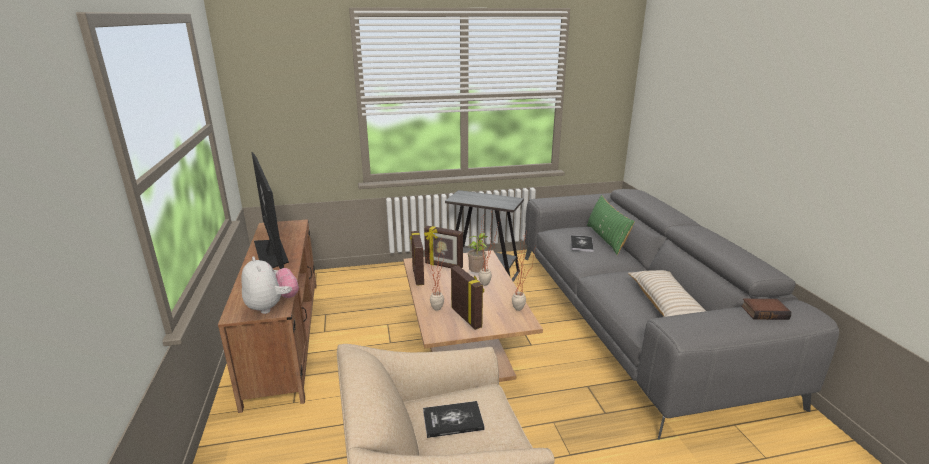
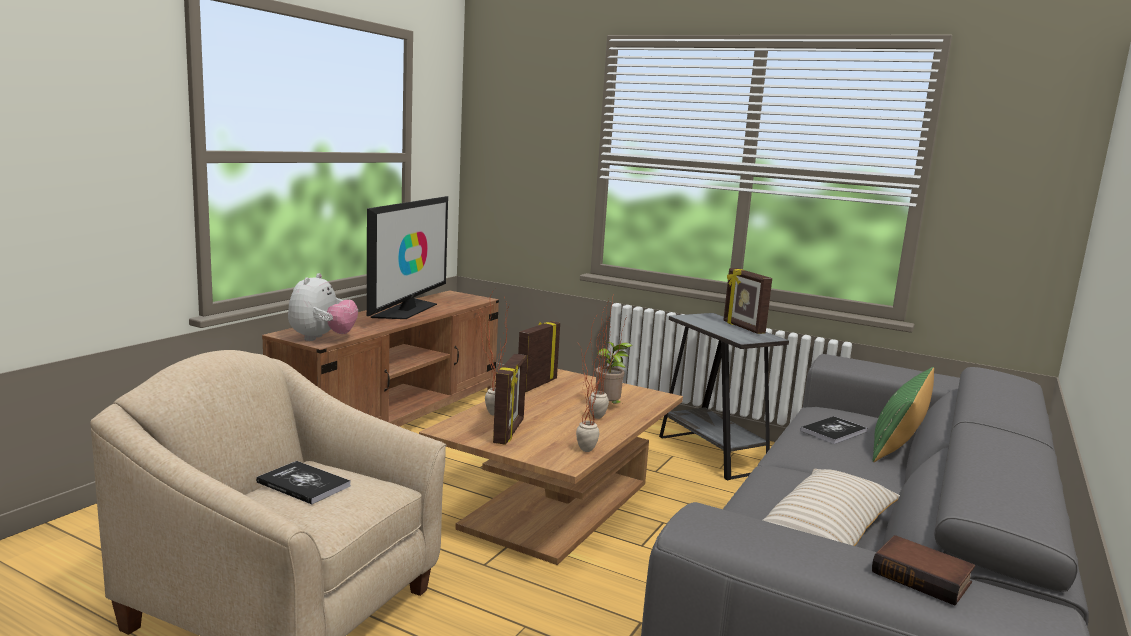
camera: 40 degrees right, 10 degrees down
picture frame [424,226,463,268] -> picture frame moved to [723,268,772,334]

